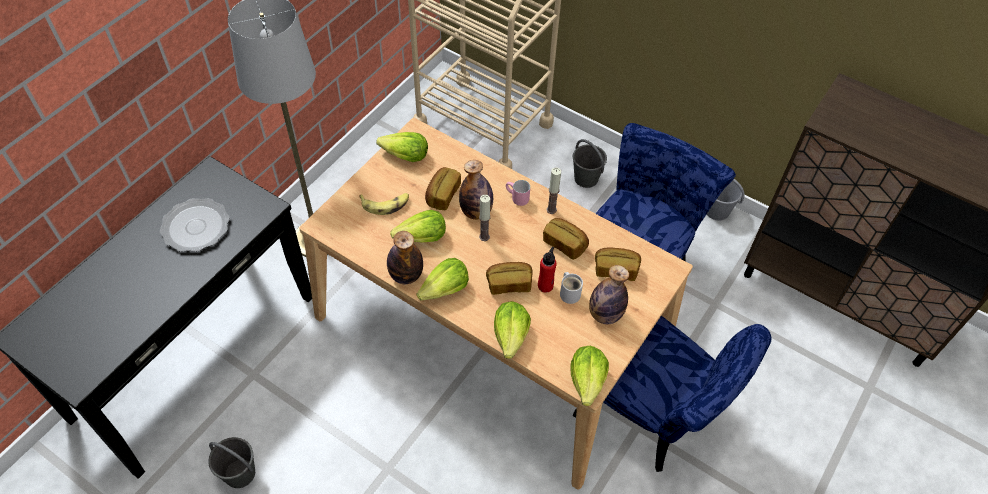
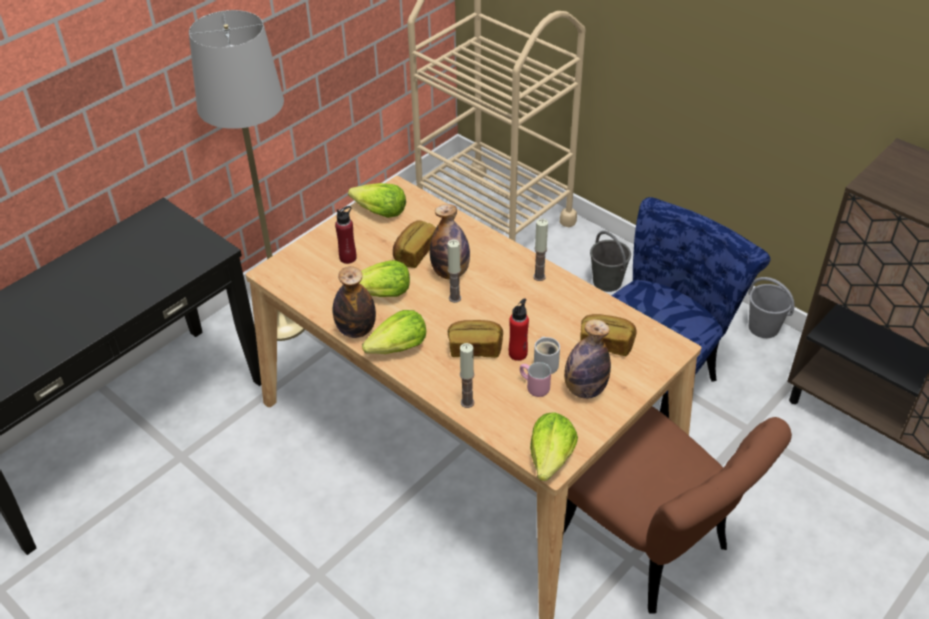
camera: 10 degrees right, 10 degrees down
plate [160,198,230,252] -> none
grey bucket [208,437,255,488] -> none
banana [359,193,409,215] -> red bottle [335,206,356,264]
lettuce [494,301,531,359] -> candle [460,343,474,408]
pink mug [506,180,530,206] -> pink mug moved to [520,362,551,397]
bread [543,218,589,260] -> none
blue chair [573,316,771,472] -> brown chair [563,406,792,613]

